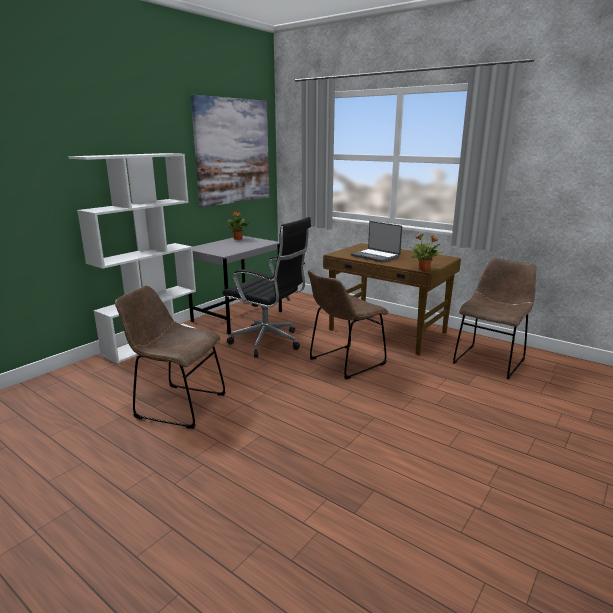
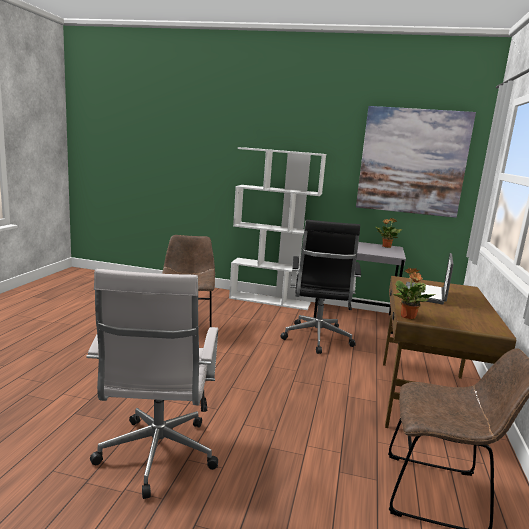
camera: 65 degrees right, 5 degrees down
brown chair [308,270,388,379] -> none
none -> white office chair [86,269,219,499]

